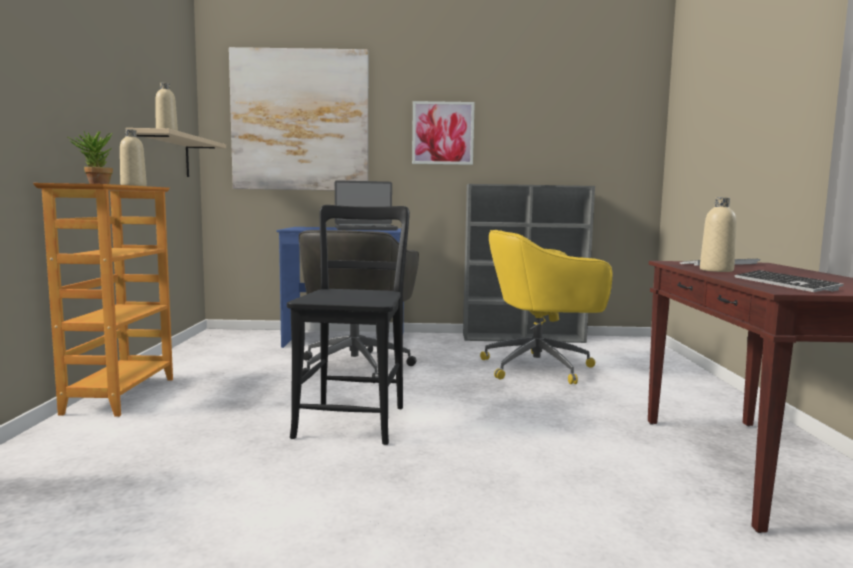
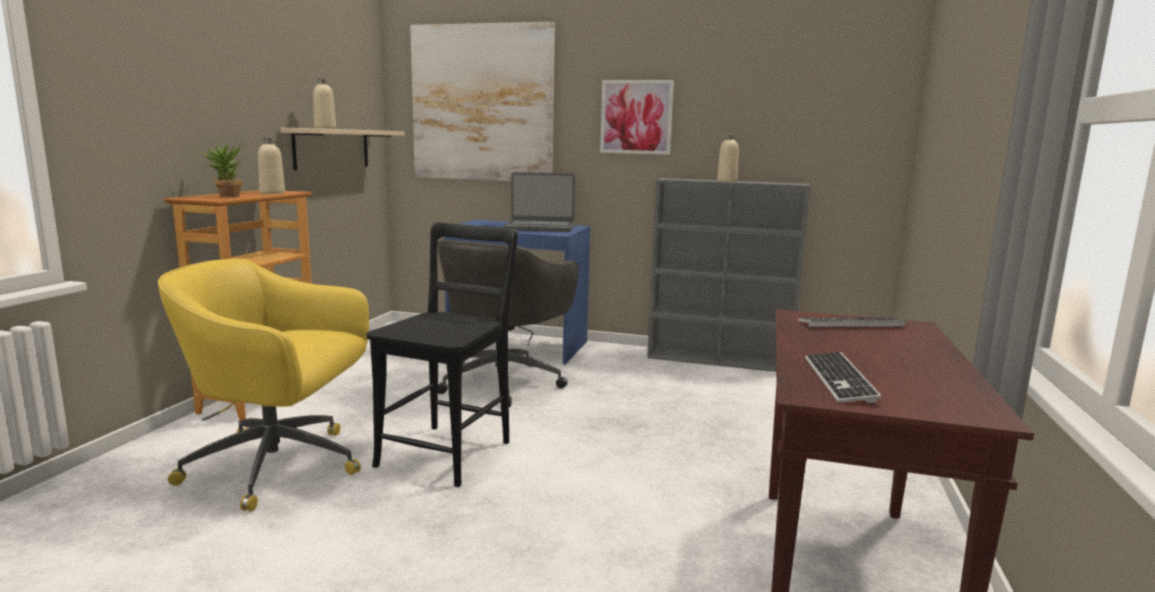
camera: 15 degrees right, 5 degrees up
yellow office chair [480,230,612,384] -> yellow office chair moved to [158,258,369,511]
beige bottle [700,198,737,272] -> beige bottle moved to [717,134,739,182]

